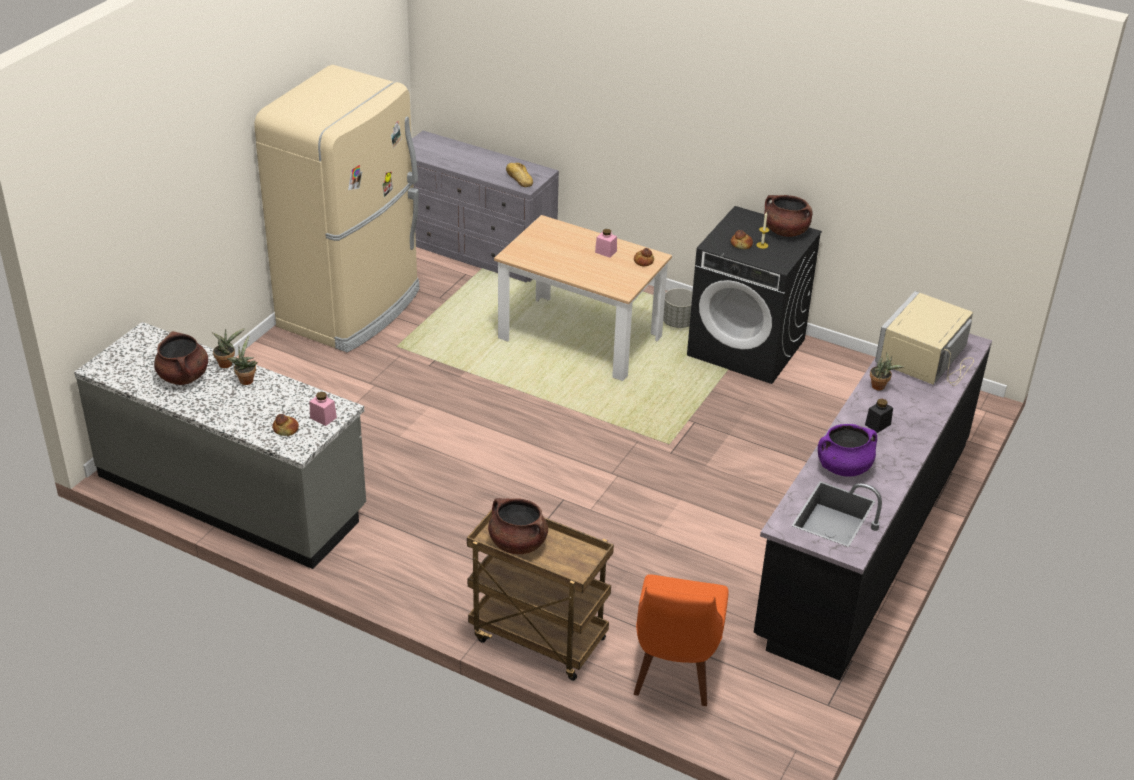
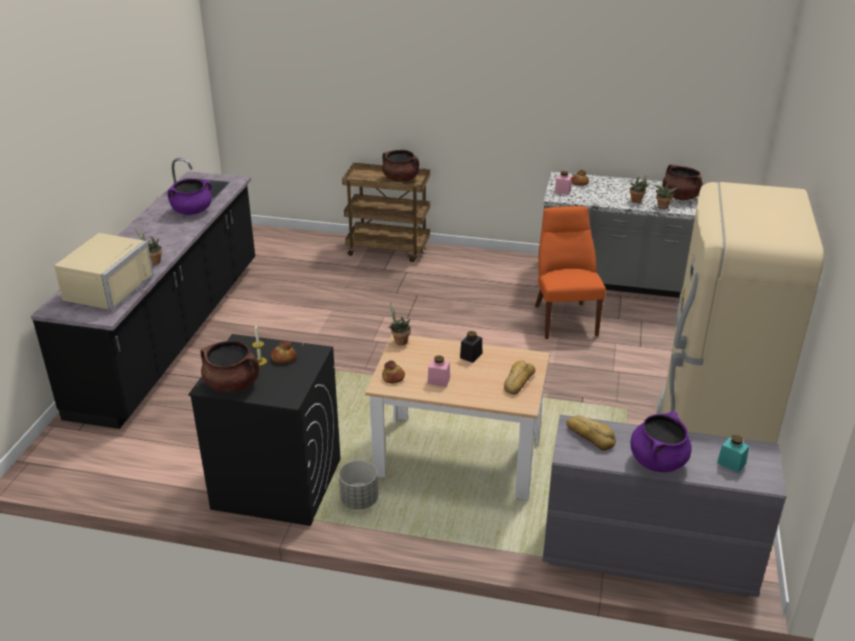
camera: 165 degrees right, 5 degrees down
orange chair [634,574,729,706] -> orange chair moved to [535,206,606,339]
black jar [865,399,893,433] -> black jar moved to [460,331,482,363]
none -> potted plant [388,301,411,345]
none -> bread [504,360,535,395]
none -> purple cooking pot [630,411,692,472]
none -> turquoise jar [717,435,749,473]

